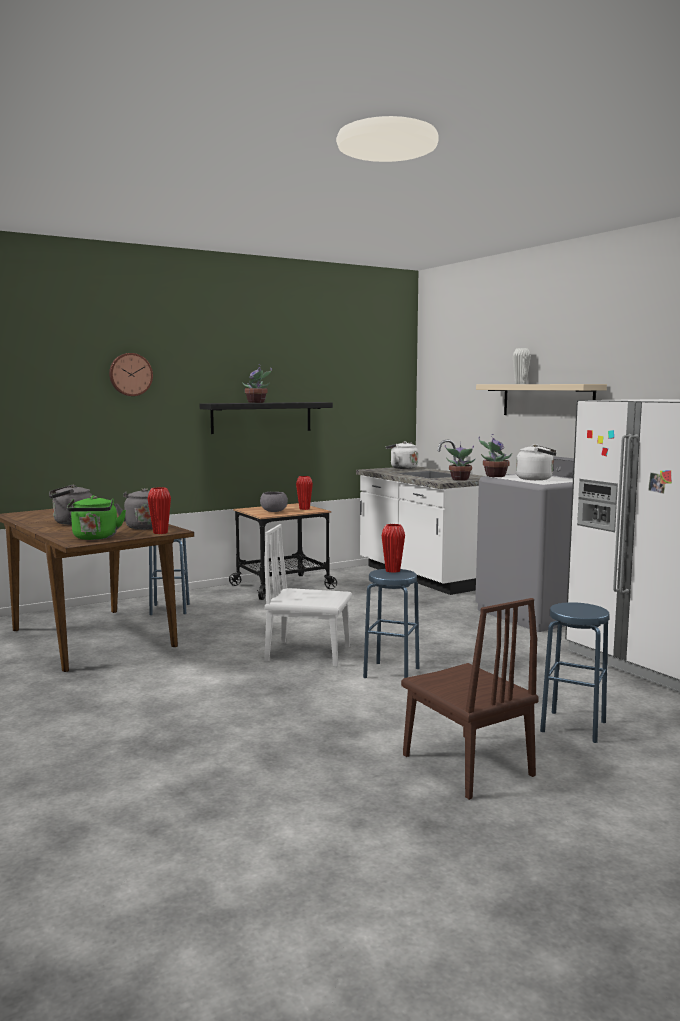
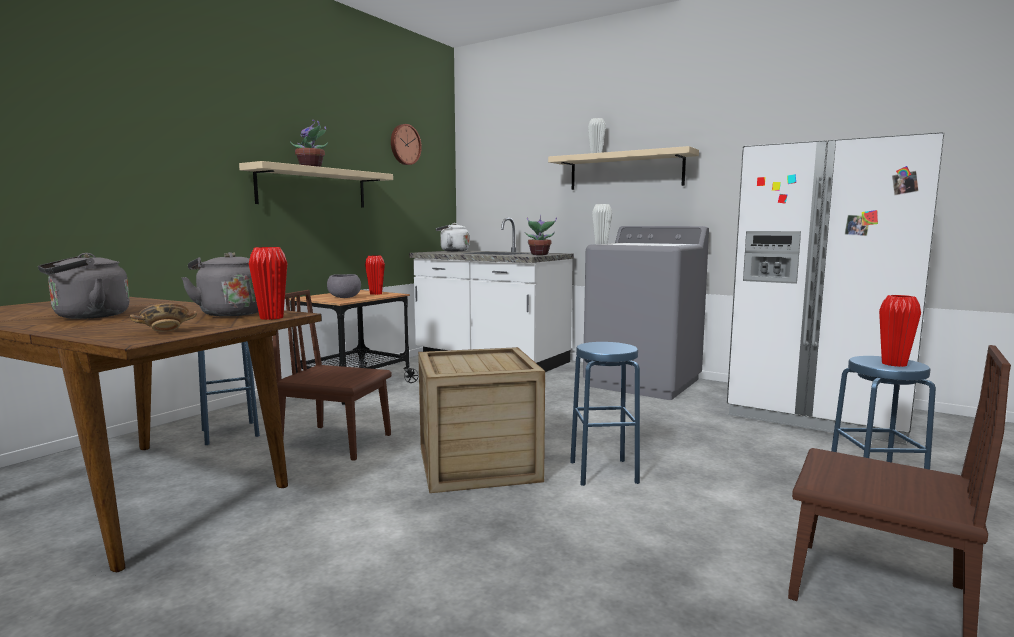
camera: 25 degrees left, 0 degrees up
green kettle [67,495,126,540] -> bowl [130,303,197,332]
wall clock [109,353,153,396] -> wall clock moved to [391,124,422,165]
black shelf [200,402,333,434] -> beige shelf [239,161,393,208]
white chair [264,524,352,667] -> crate [418,347,545,493]
red vase [381,524,405,573] -> red vase moved to [879,295,921,367]
potted plant [478,434,512,477] -> white vase [592,204,612,244]
white kettle [516,444,556,480] -> none
none -> brown chair [272,290,392,461]

